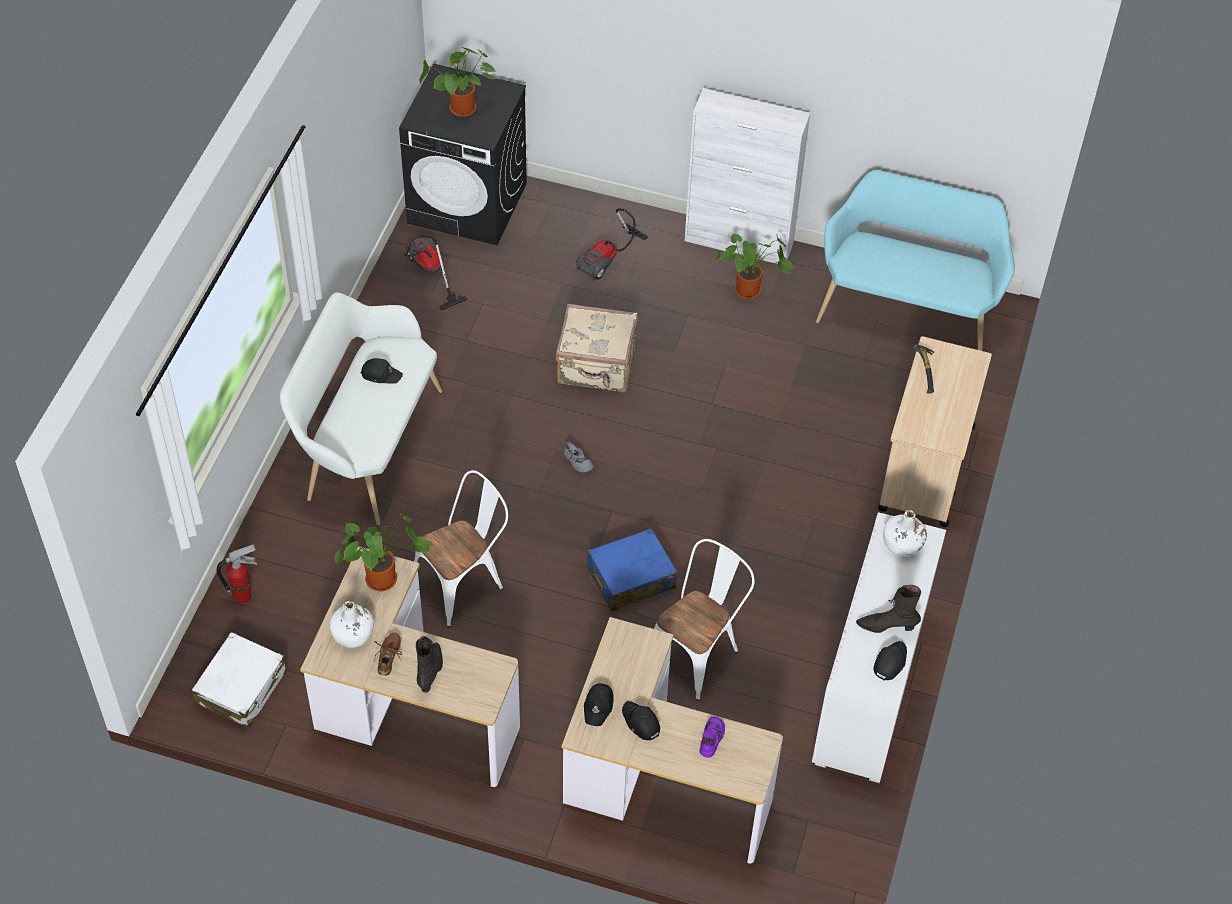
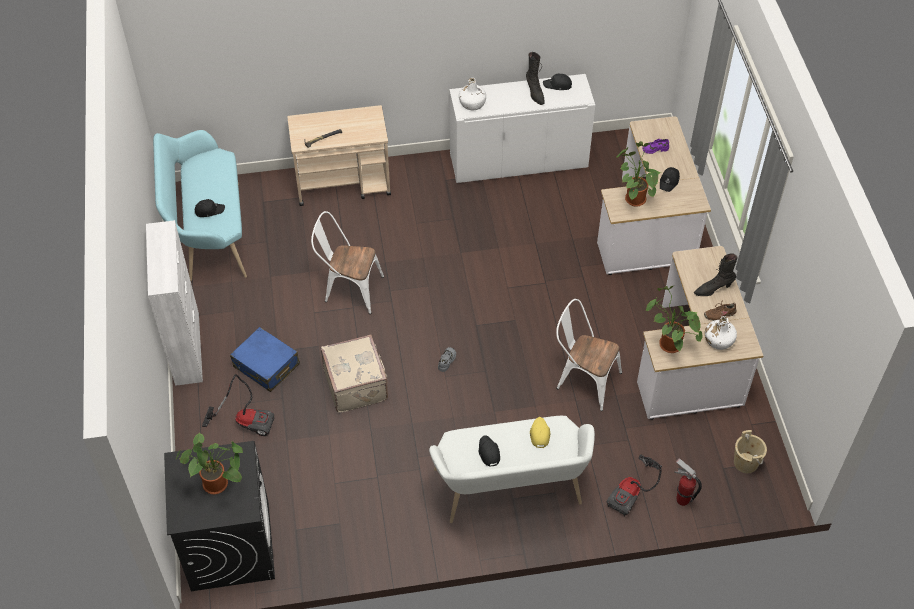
camera: 115 degrees left, 0 degrees up
white suitcase [192,632,287,728] -> beige bucket [734,430,767,473]
vacuum cleaner [404,235,468,310] -> vacuum cleaner moved to [607,454,662,516]
black cap [584,683,614,726] -> black cap moved to [195,199,225,217]
blue suitcase [587,528,677,611] -> blue suitcase moved to [230,327,300,392]
white chair [654,539,755,701] -> white chair moved to [311,211,384,314]
potted plant [714,233,793,299] -> potted plant moved to [617,141,661,207]
none -> yellow cap [530,417,550,448]

